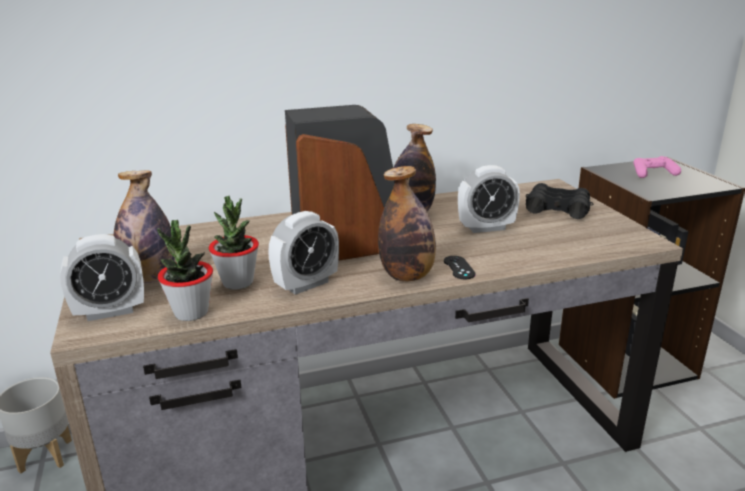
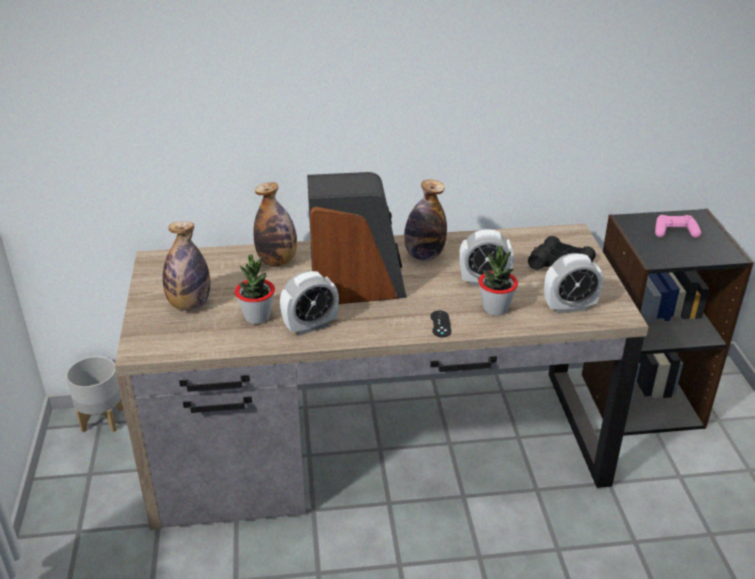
camera: 10 degrees right, 10 degrees up
alarm clock [60,234,144,321] -> alarm clock moved to [544,253,603,314]
potted plant [157,220,213,321] -> potted plant moved to [479,246,518,316]
bottle [378,166,436,281] -> bottle moved to [253,182,297,266]

